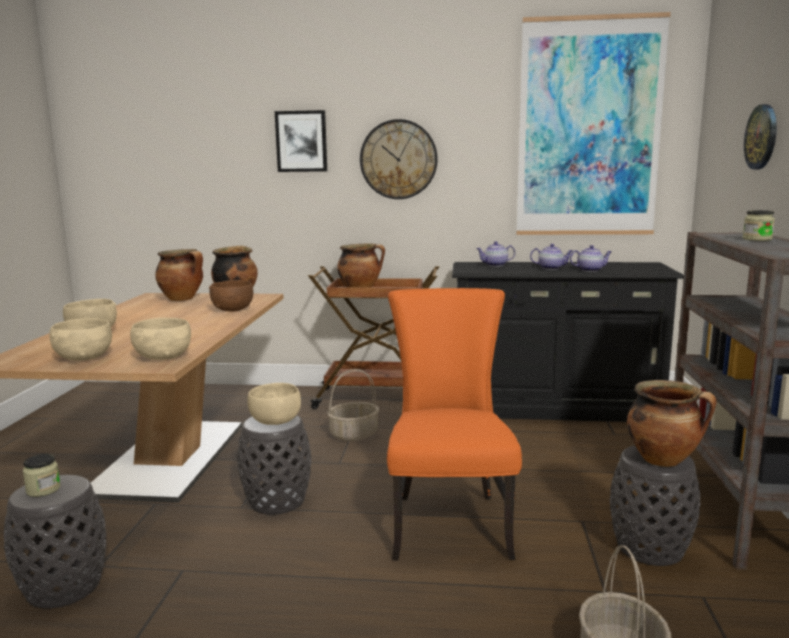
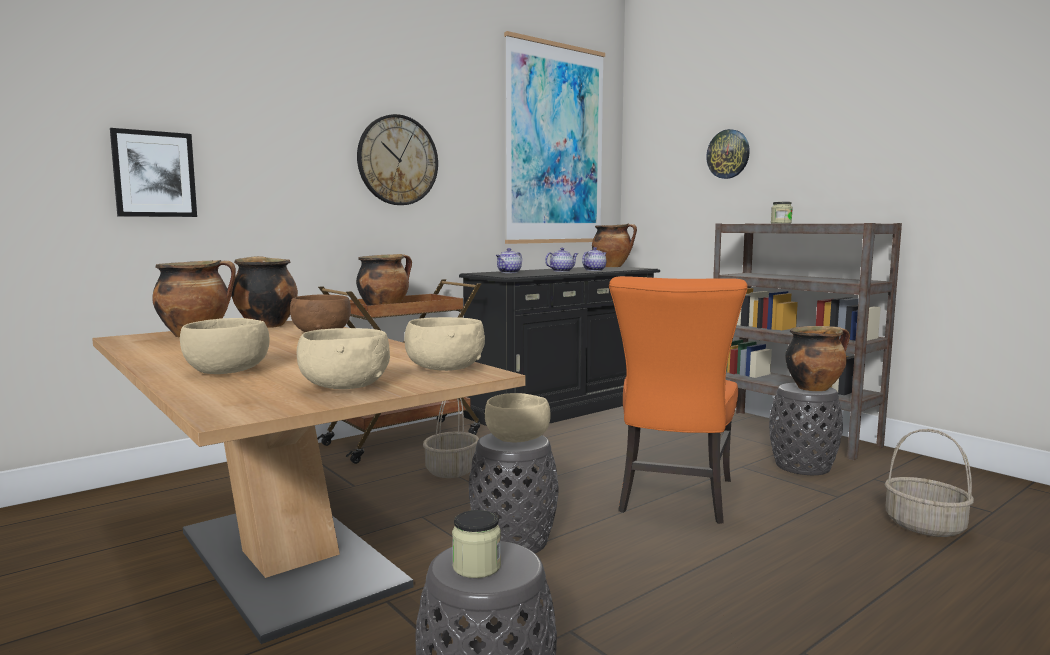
camera: 45 degrees left, 5 degrees down
picture [275,110,327,172] -> picture moved to [110,128,197,217]
orange chair [387,288,522,561] -> orange chair turned 120 degrees counterclockwise [609,276,748,524]
none -> cooking pot [592,223,637,267]

